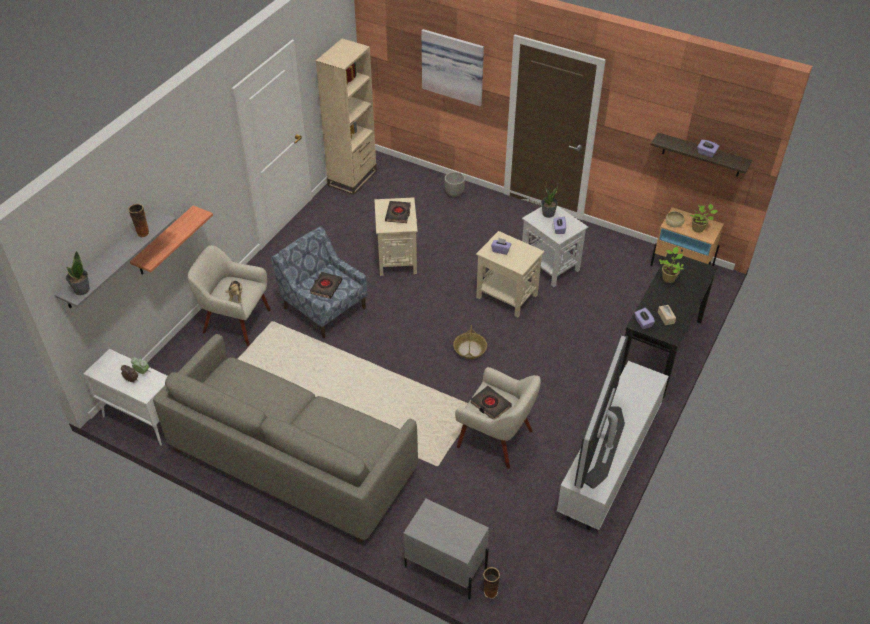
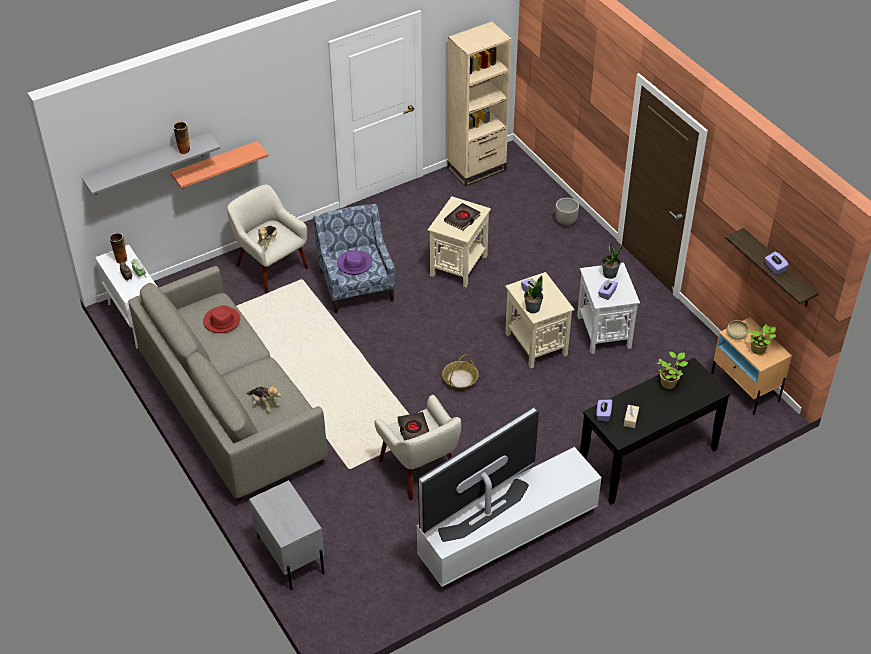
camera: 30 degrees right, 0 degrees up
potted plant [66,251,90,295] -> potted plant moved to [524,275,543,313]
black book [310,272,342,299] -> purple hat [337,250,372,275]
picture [421,29,484,106] -> none
vase [483,567,500,599] -> vase moved to [109,233,127,264]
none -> red hat [203,305,241,333]
none -> plush toy [246,384,281,412]

